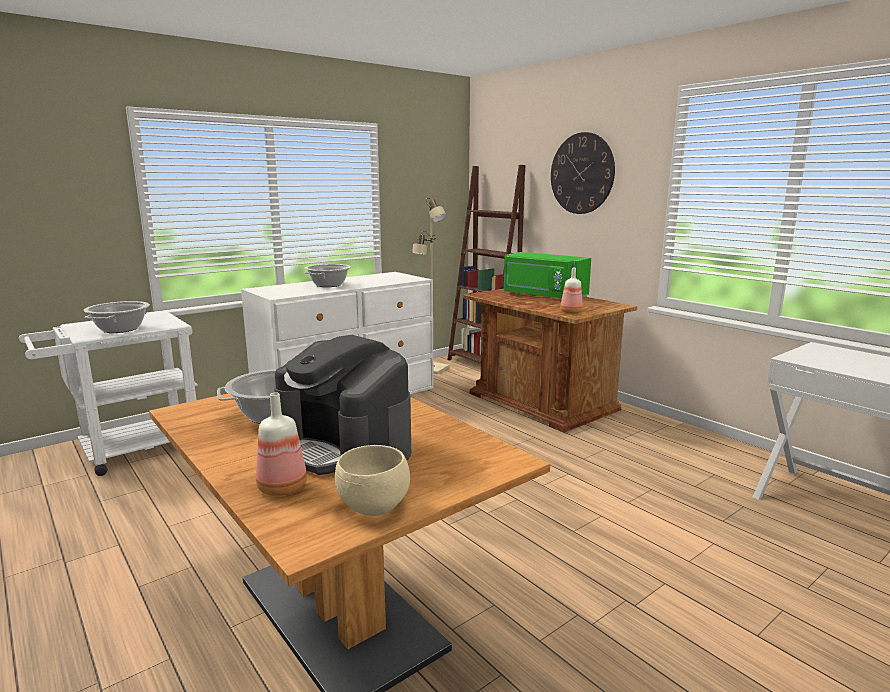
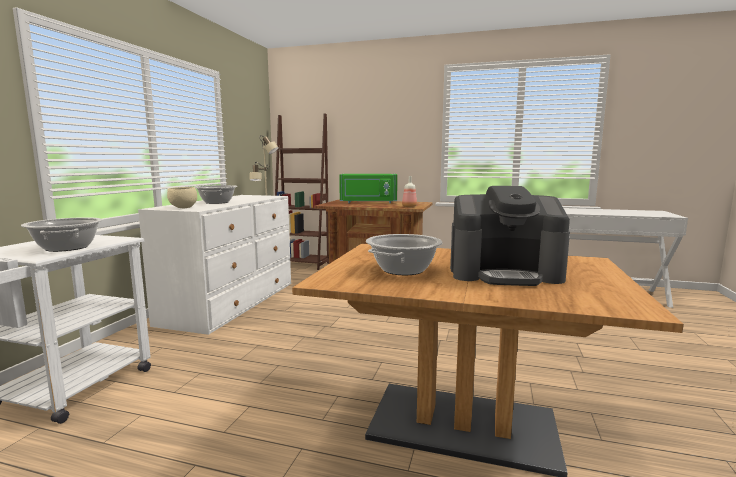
camera: 35 degrees left, 5 degrees down
bottle [256,393,307,496] -> none
beige bowl [335,445,410,516] -> beige bowl moved to [167,187,197,208]
wall clock [551,132,615,214] -> none

